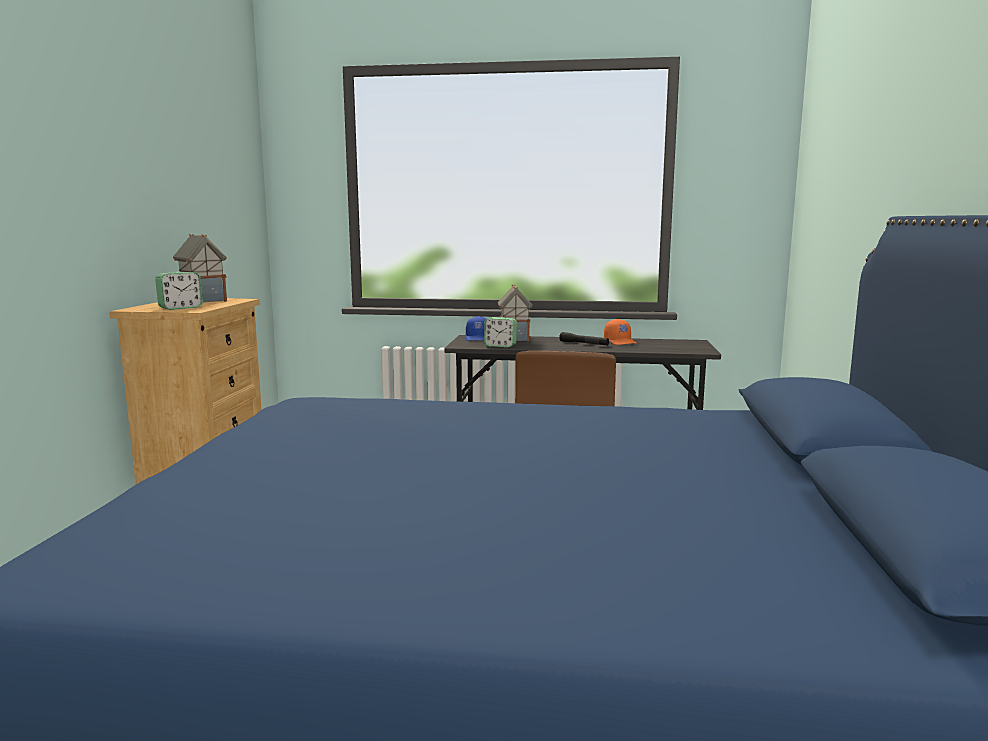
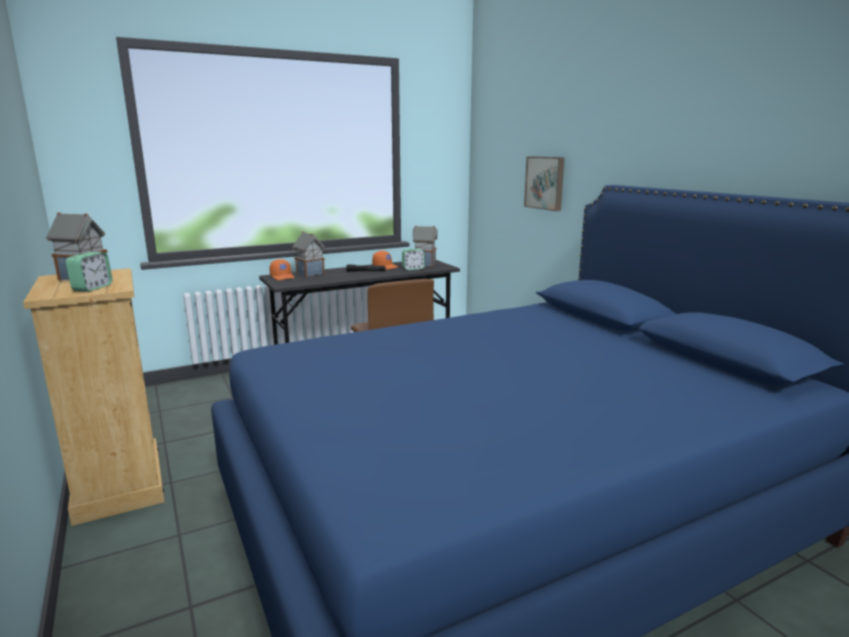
camera: 35 degrees left, 5 degrees up
blue cap [466,316,487,341] -> orange cap [269,259,294,280]
alarm clock [484,317,517,347] -> alarm clock moved to [402,249,425,270]
none -> toy house [413,225,437,266]
none -> picture [524,157,565,211]

